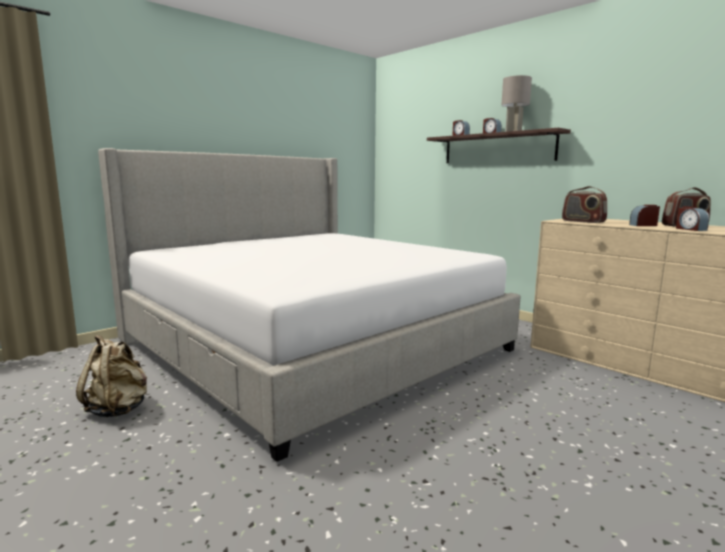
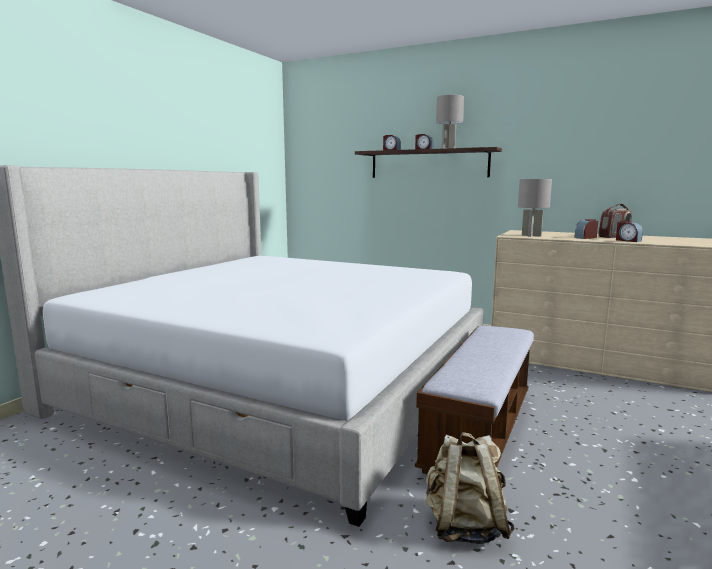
camera: 20 degrees left, 0 degrees up
beige backpack [76,335,147,417] -> beige backpack moved to [426,432,515,544]
radio [562,186,607,223] -> grey table lamp [518,179,552,237]
none -> bench [415,326,534,474]

